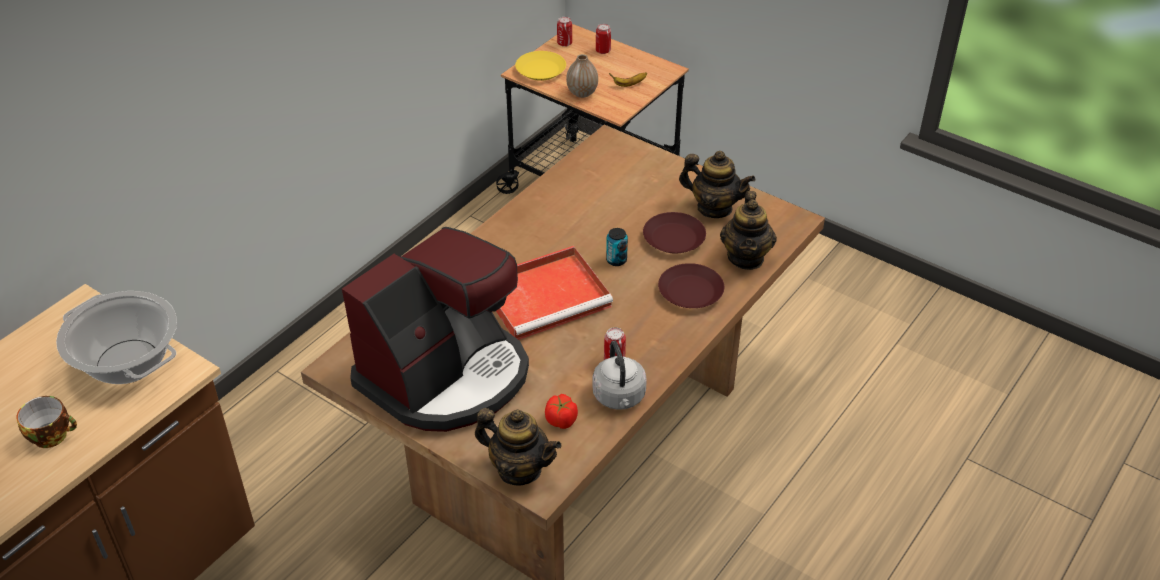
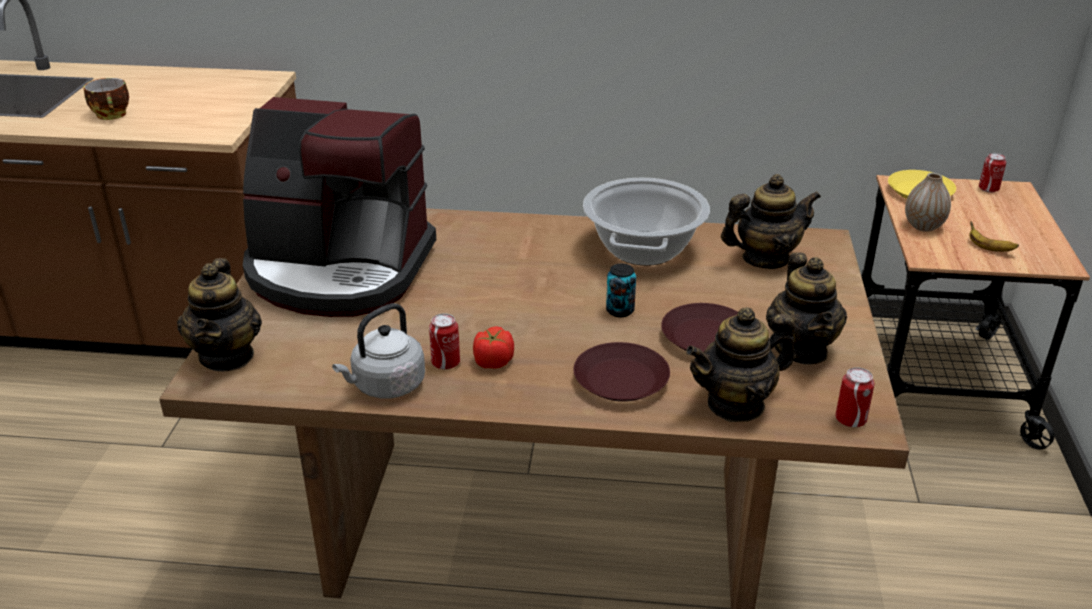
camera: 60 degrees right, 10 degrees down
cooking pot [56,291,177,384] -> cooking pot moved to [583,177,710,266]
red tray [496,246,613,340] -> none
tomato [545,394,578,429] -> tomato moved to [473,326,514,369]
can [596,24,611,54] -> can moved to [835,367,874,427]
none -> teapot [721,174,821,269]

